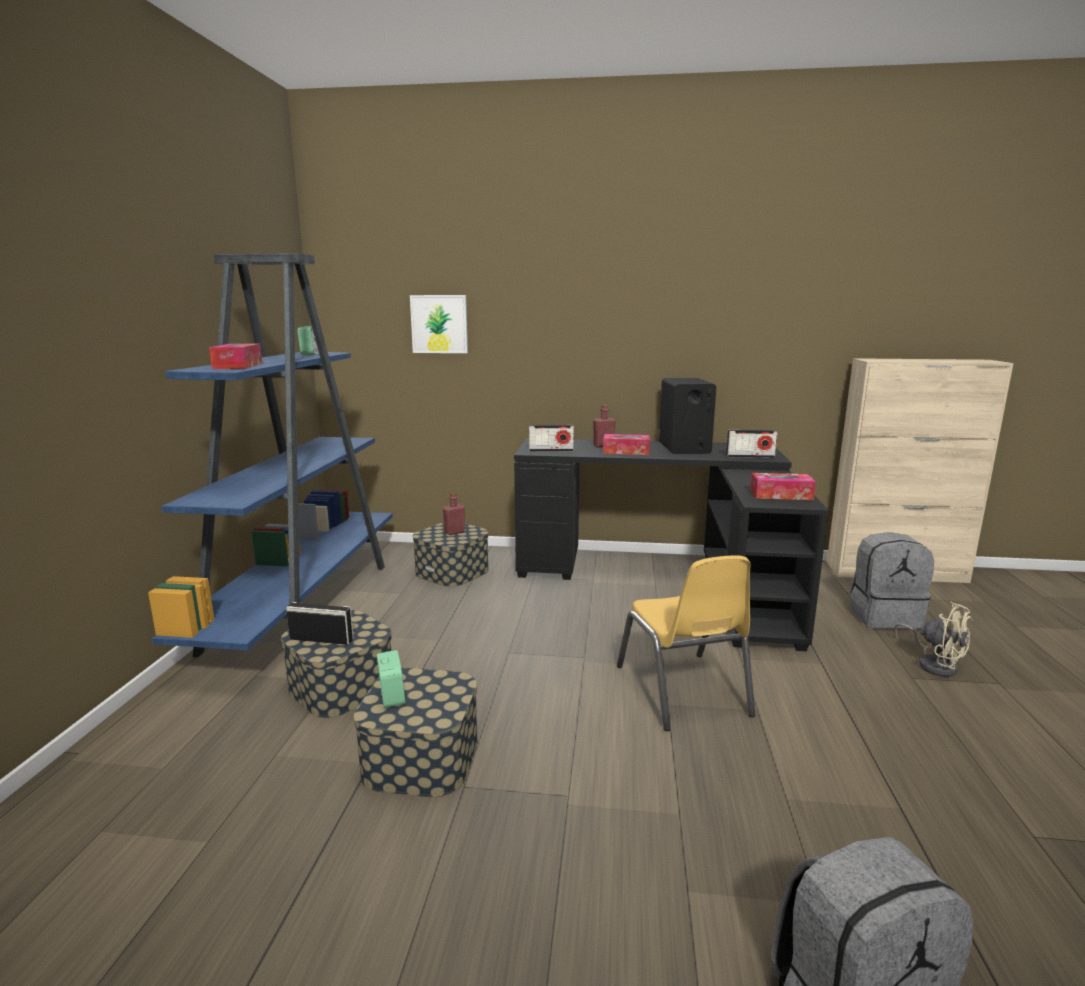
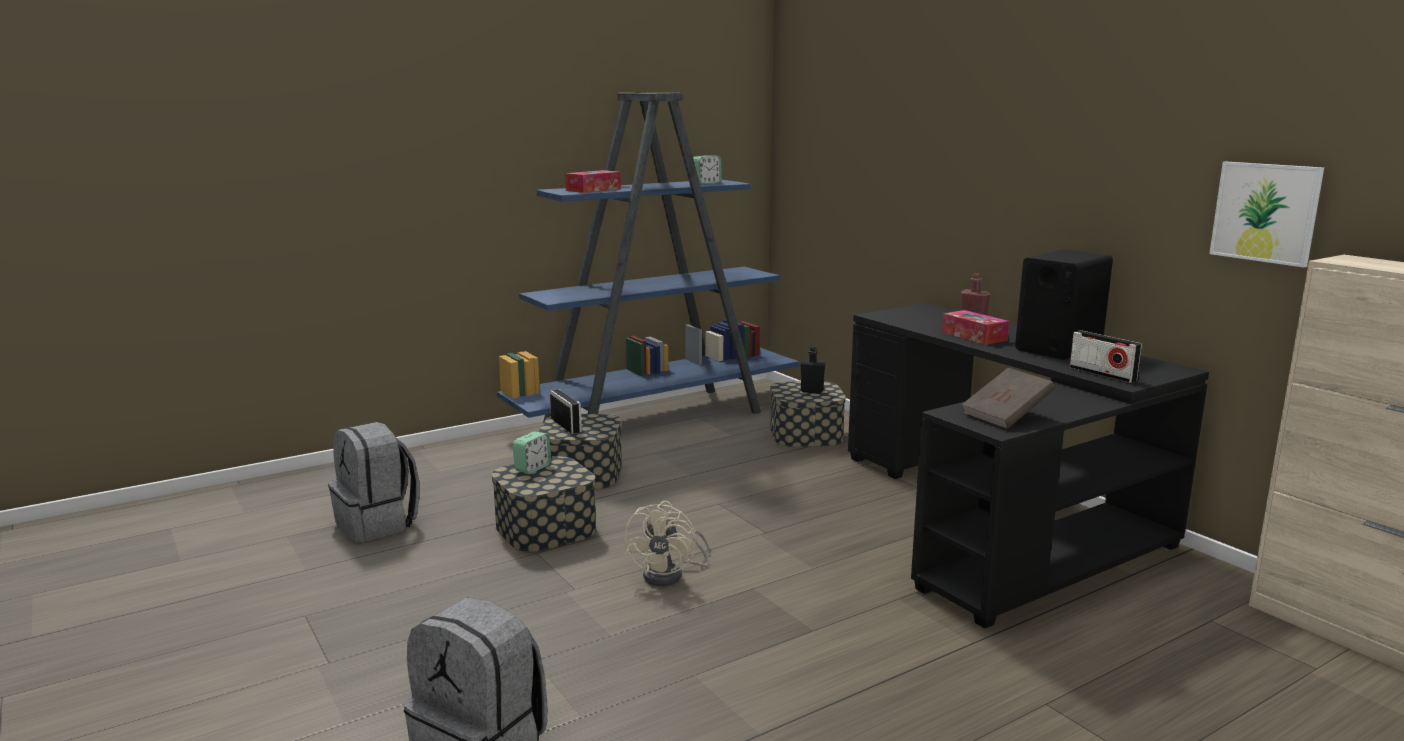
camera: 50 degrees right, 0 degrees up
picture [410,295,468,353] -> picture moved to [1209,162,1324,267]
red bottle [443,492,465,535] -> black bottle [800,346,825,394]
radio [529,425,574,452] -> none
yellow chair [617,555,755,731] -> none
tissue box [750,473,816,500] -> brown book [962,368,1055,429]
grey backpack [850,532,934,629] -> grey backpack moved to [328,422,419,542]
beige fan [894,602,972,677] -> beige fan moved to [624,501,710,586]

